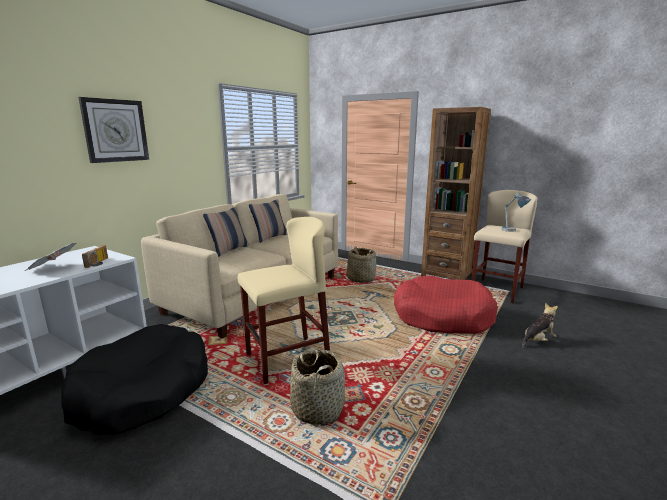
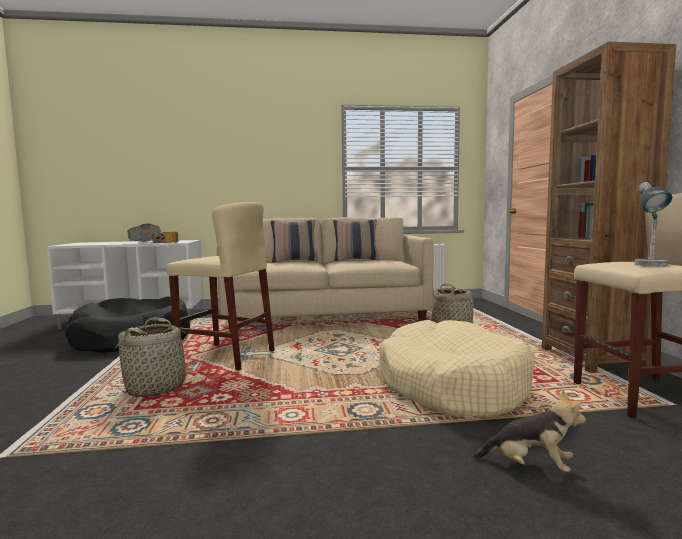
camera: 50 degrees right, 10 degrees down
wall clock [78,97,149,163] -> none
red dog bed [394,275,498,334] -> beige dog bed [379,320,535,418]

